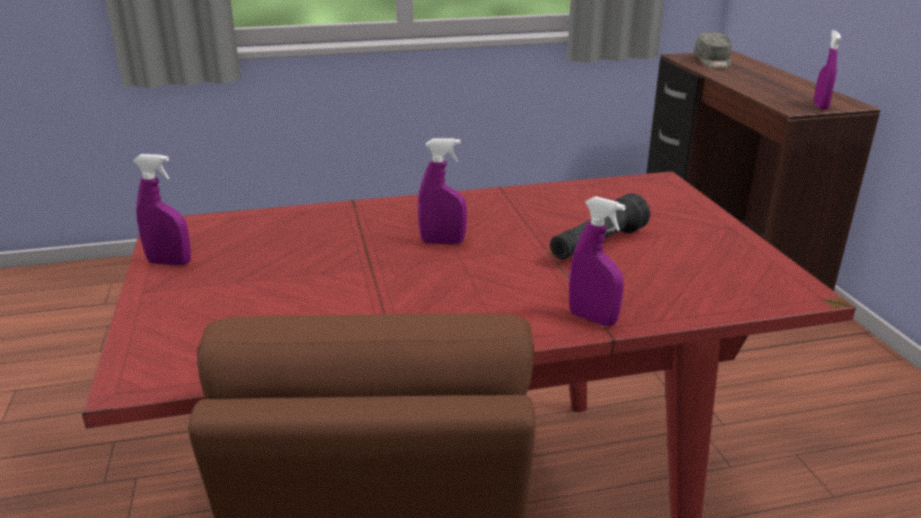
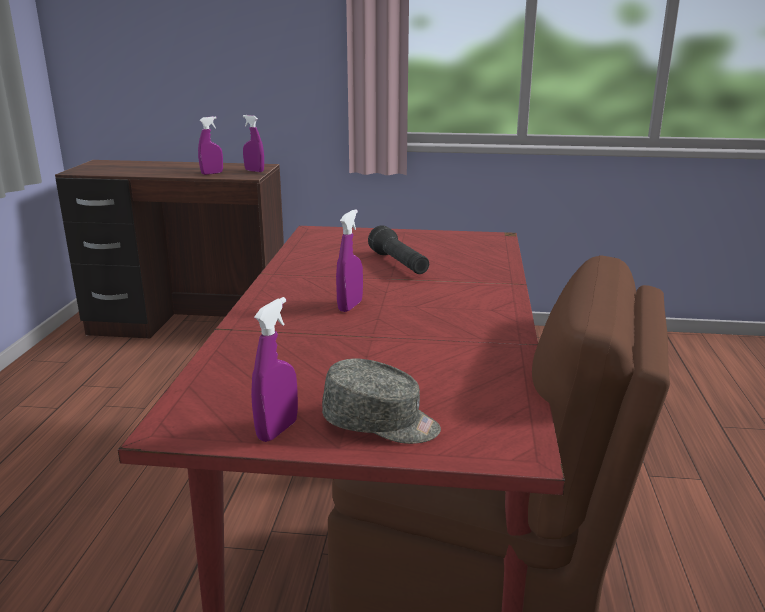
camera: 70 degrees left, 5 degrees down
purple spray bottle [569,196,626,326] -> purple spray bottle moved to [198,116,223,175]
grey cap [694,32,732,68] -> grey cap moved to [322,359,441,444]

